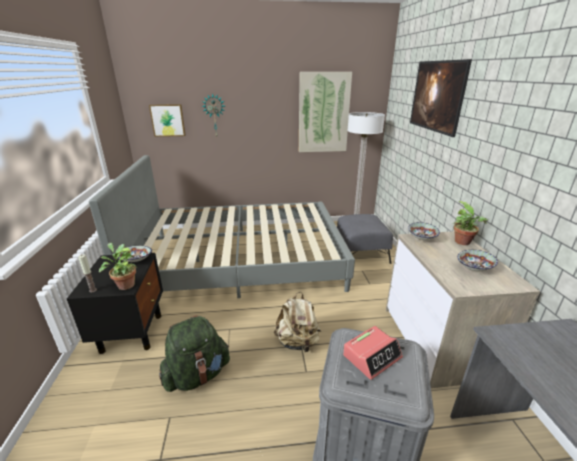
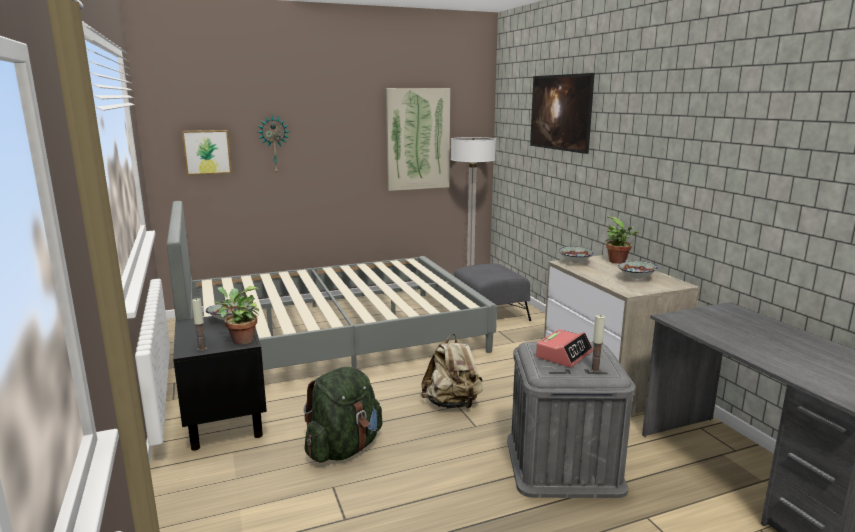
camera: 15 degrees left, 10 degrees down
none -> candle [590,315,605,372]

